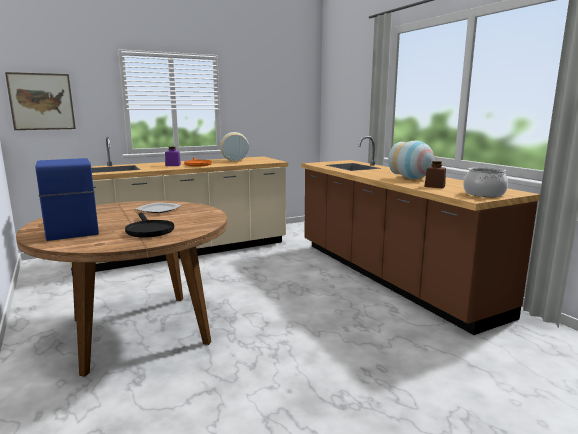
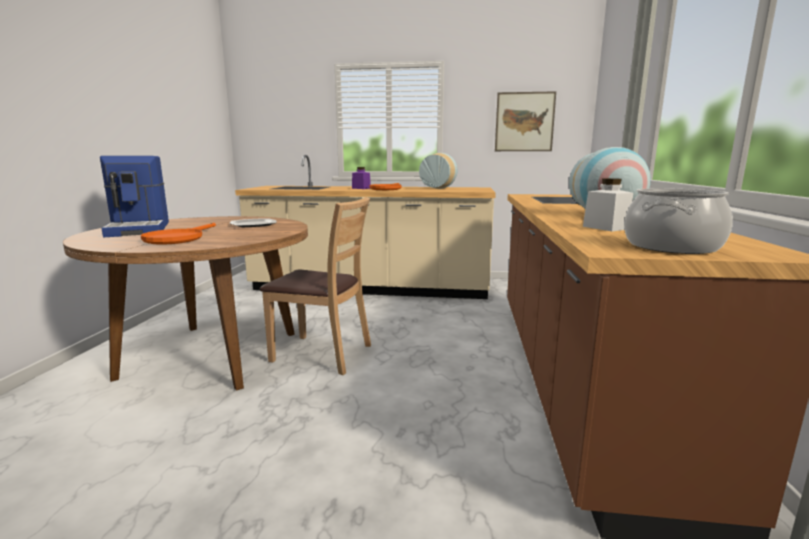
camera: 35 degrees right, 0 degrees up
picture [5,72,76,130] -> picture moved to [495,91,556,151]
coffee machine [35,158,99,241] -> coffee machine turned 150 degrees clockwise [100,156,169,237]
black frying pan [125,212,174,238] -> orange frying pan [141,223,216,245]
brown jar [424,161,446,188] -> white jar [583,178,633,231]
none -> brown chair [260,197,371,375]

